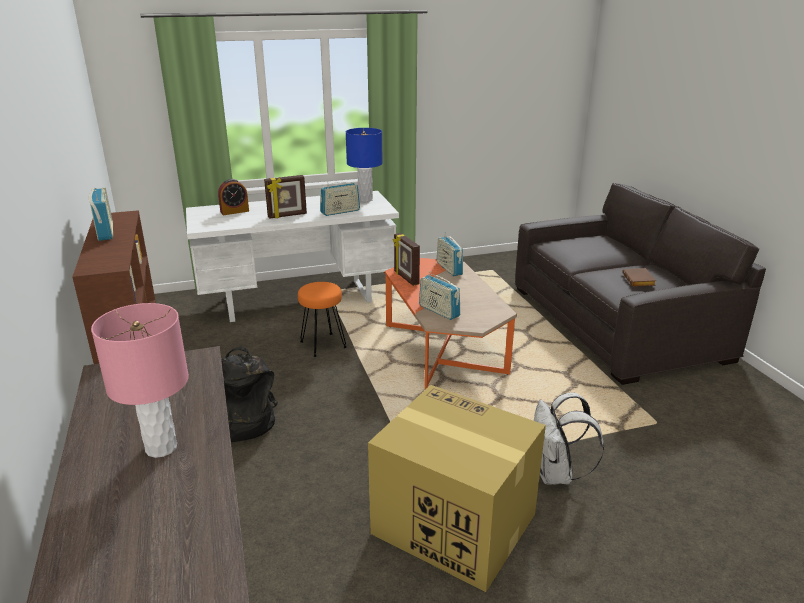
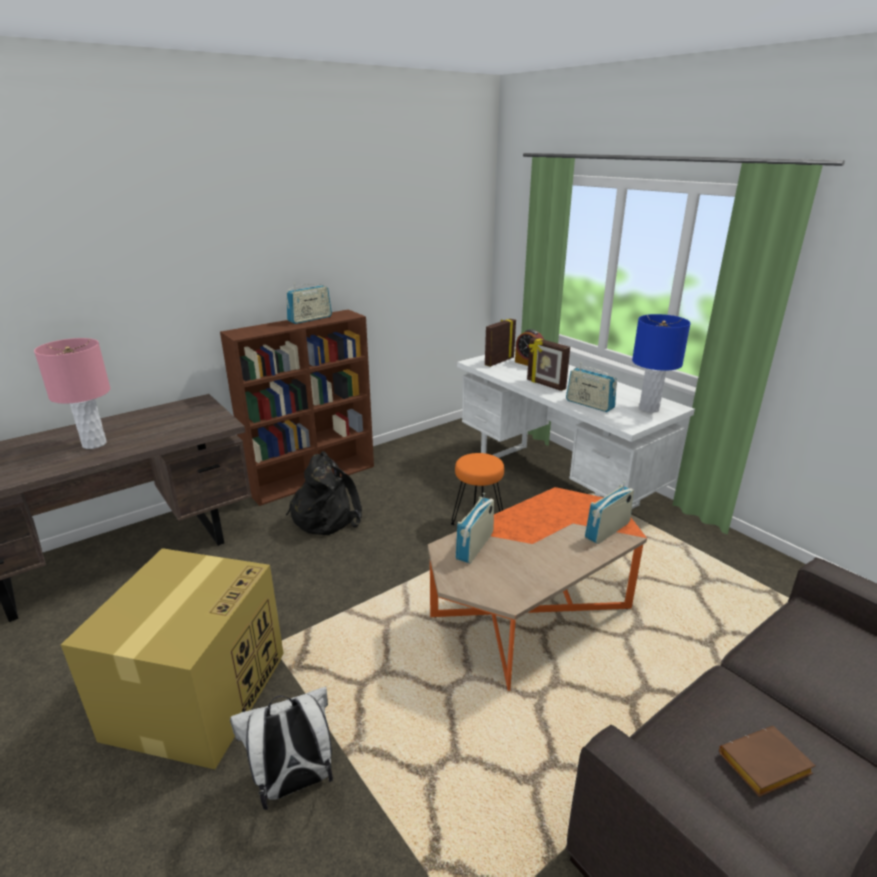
camera: 70 degrees right, 0 degrees up
picture frame [393,233,420,286] -> picture frame moved to [485,319,516,367]

